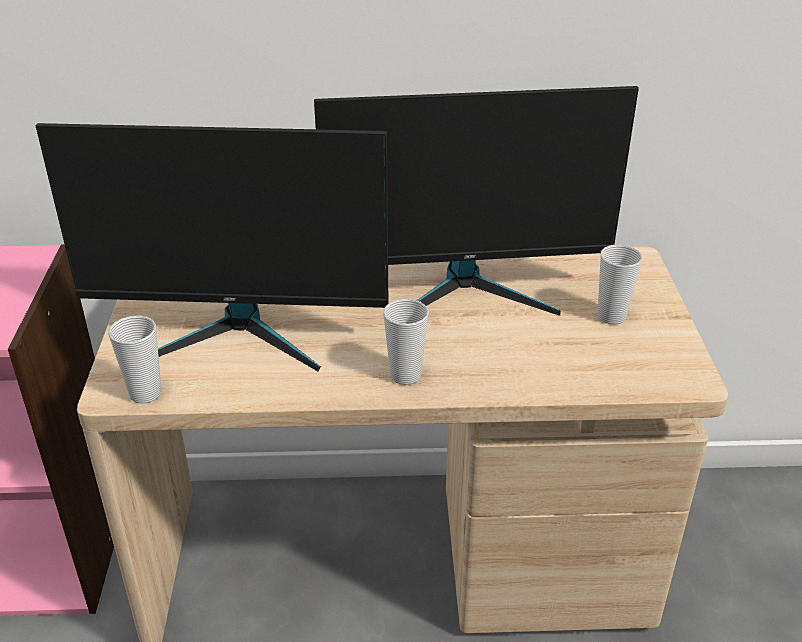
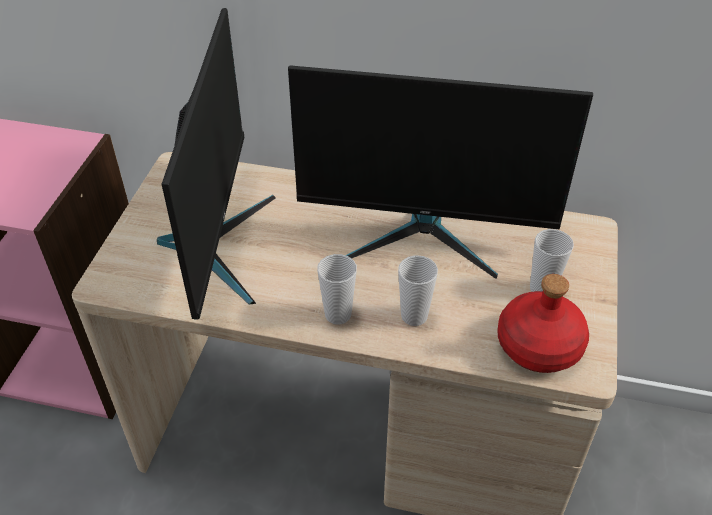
camera: 15 degrees right, 10 degrees up
monitor [35,123,389,371] -> monitor turned 105 degrees counterclockwise [157,8,276,320]
cup [108,315,161,404] -> cup moved to [398,255,438,326]
none -> red bottle [497,274,589,373]

